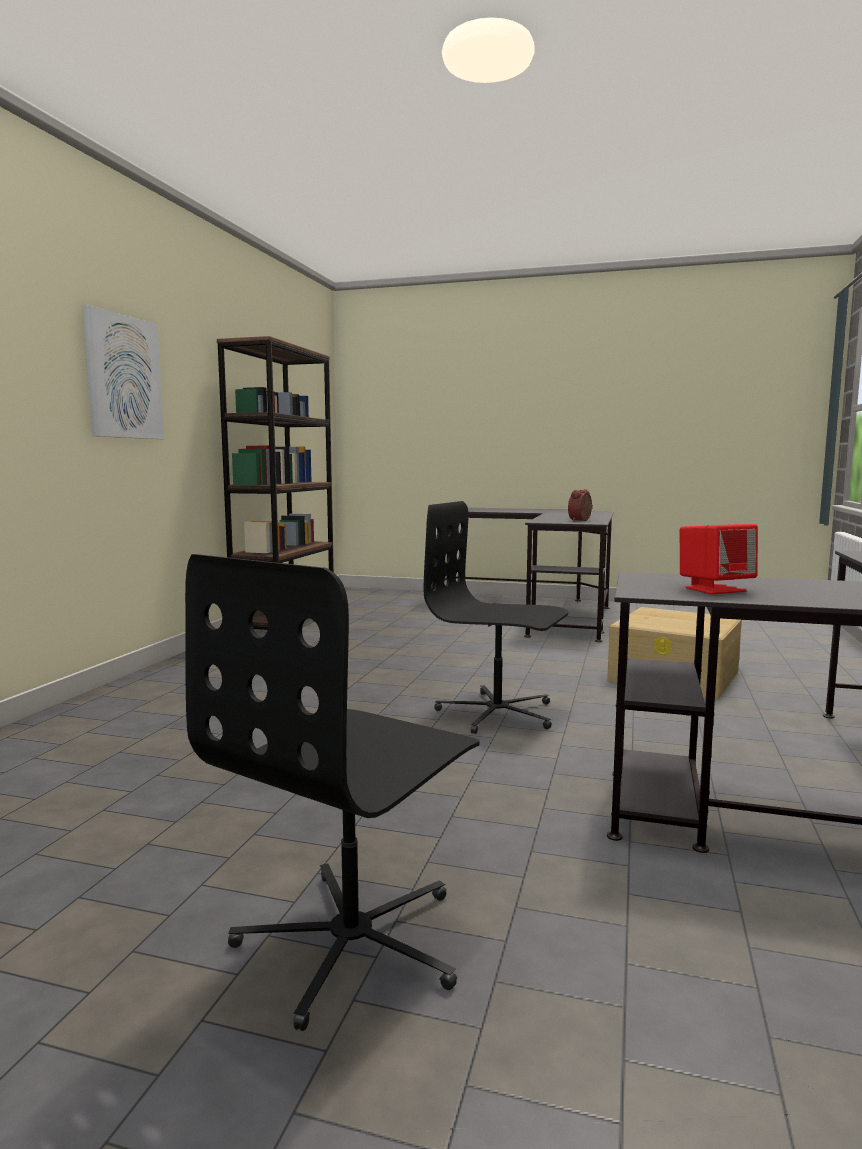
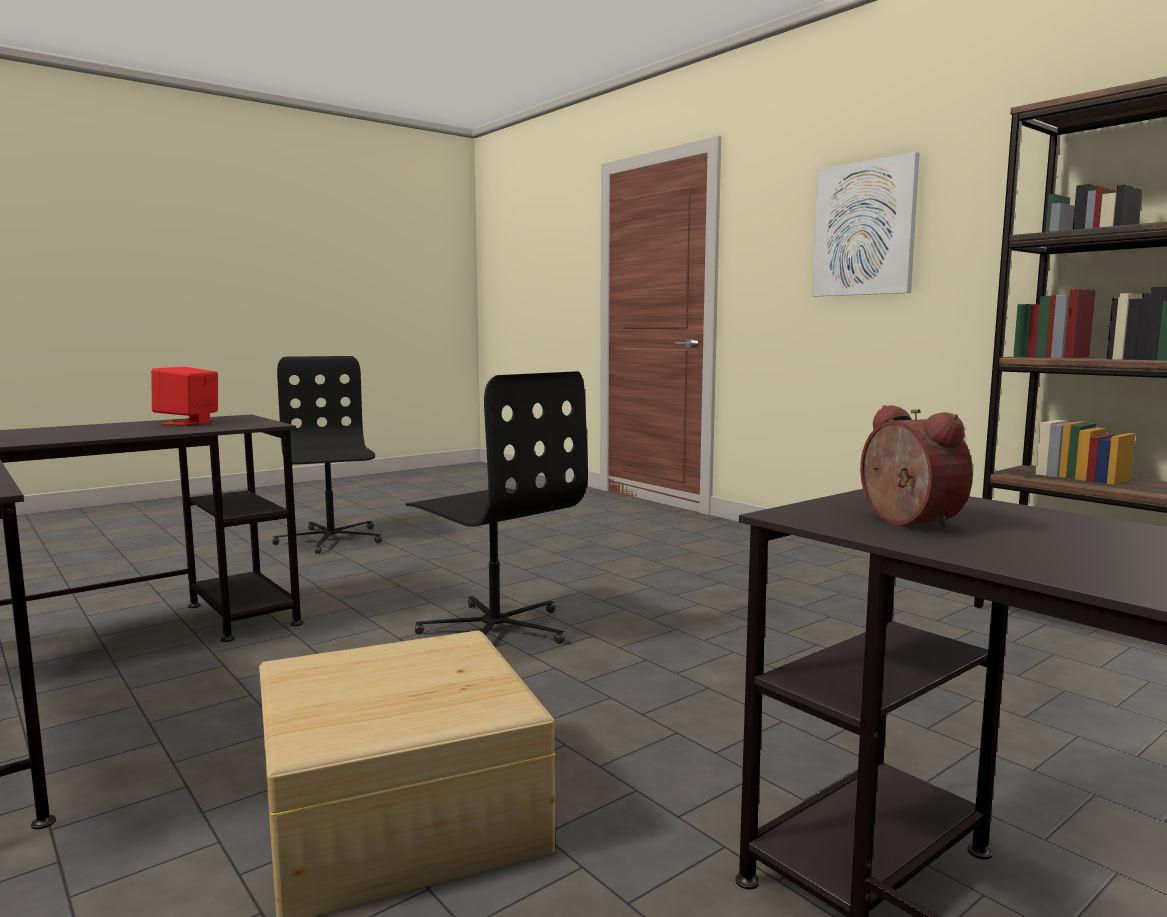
camera: 125 degrees right, 0 degrees up
black office chair [424,501,568,734] -> black office chair turned 75 degrees clockwise [406,371,588,644]

